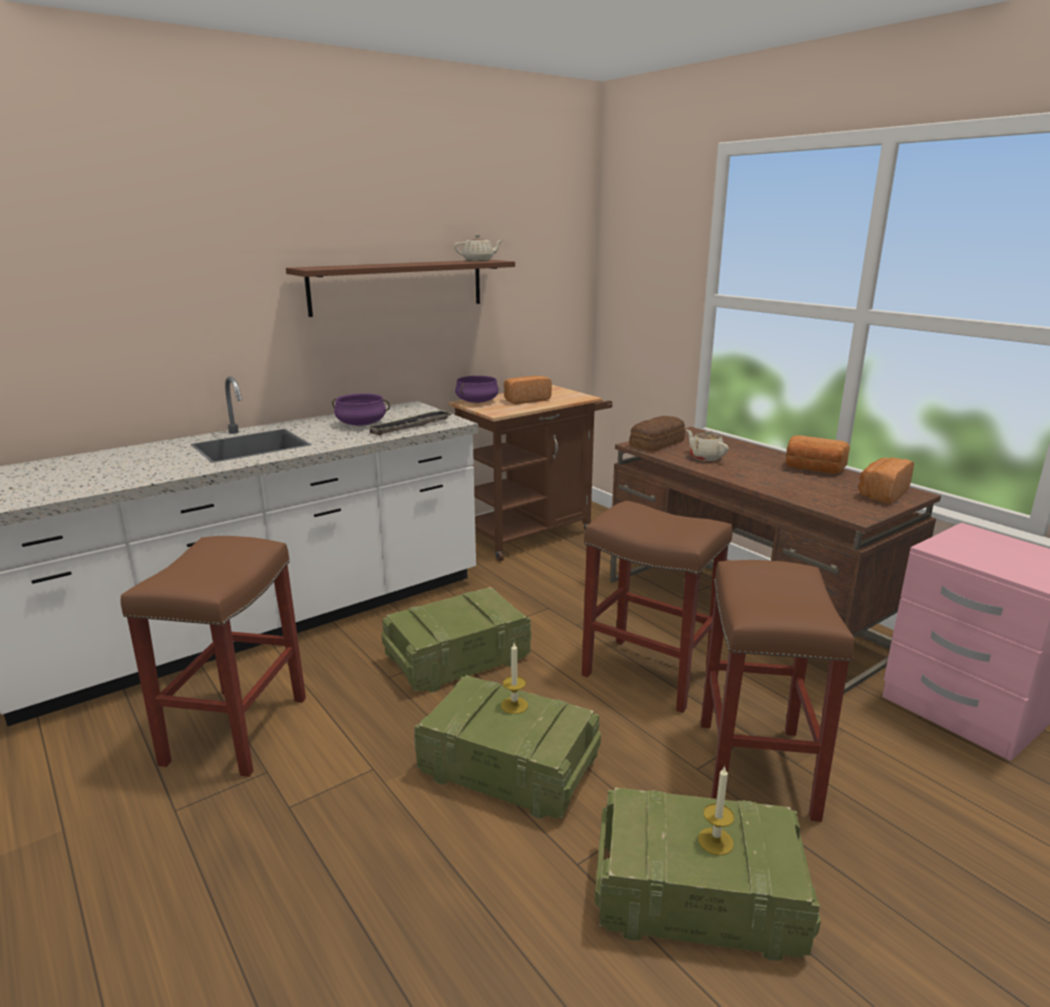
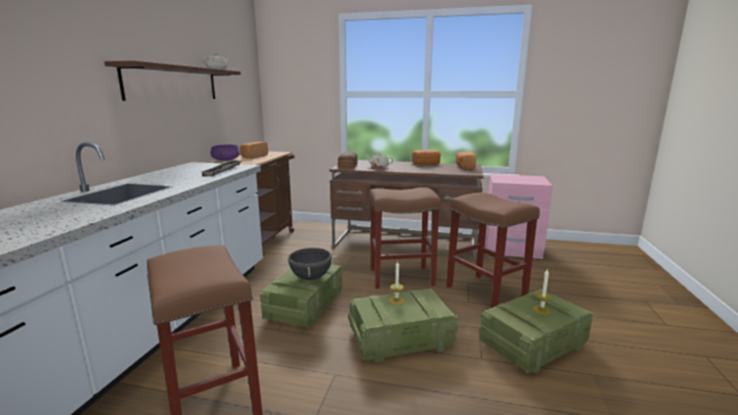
camera: 40 degrees left, 5 degrees down
purple cooking pot [332,393,390,426] -> none
none -> black cooking pot [283,246,337,280]

